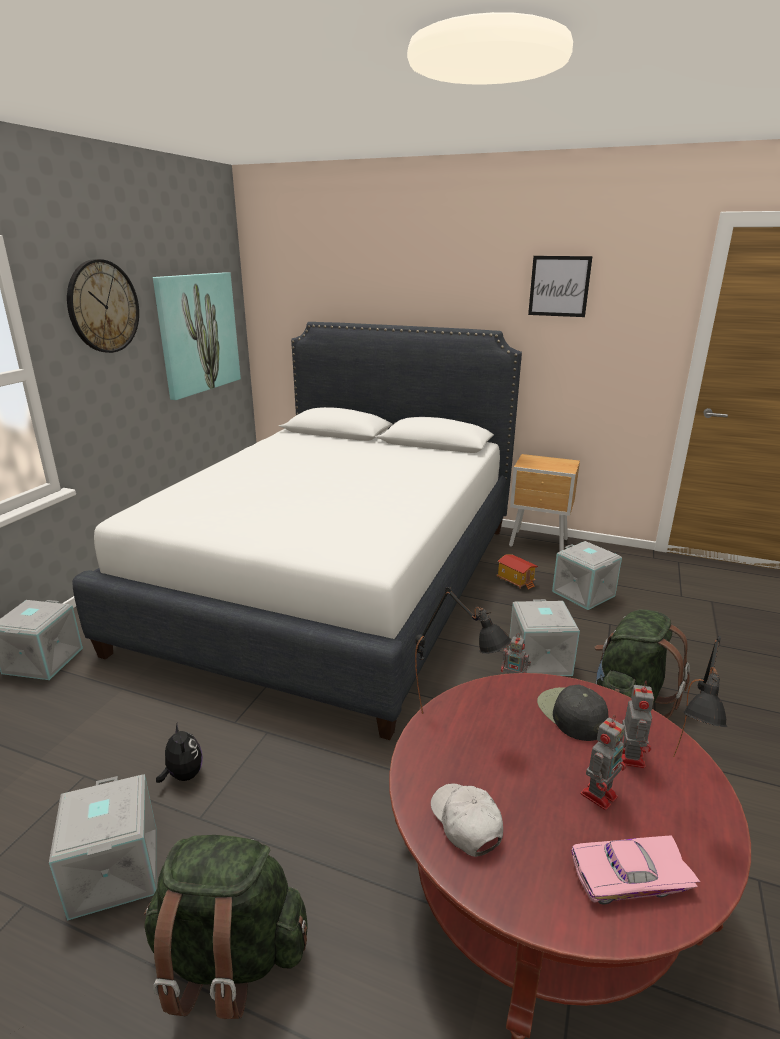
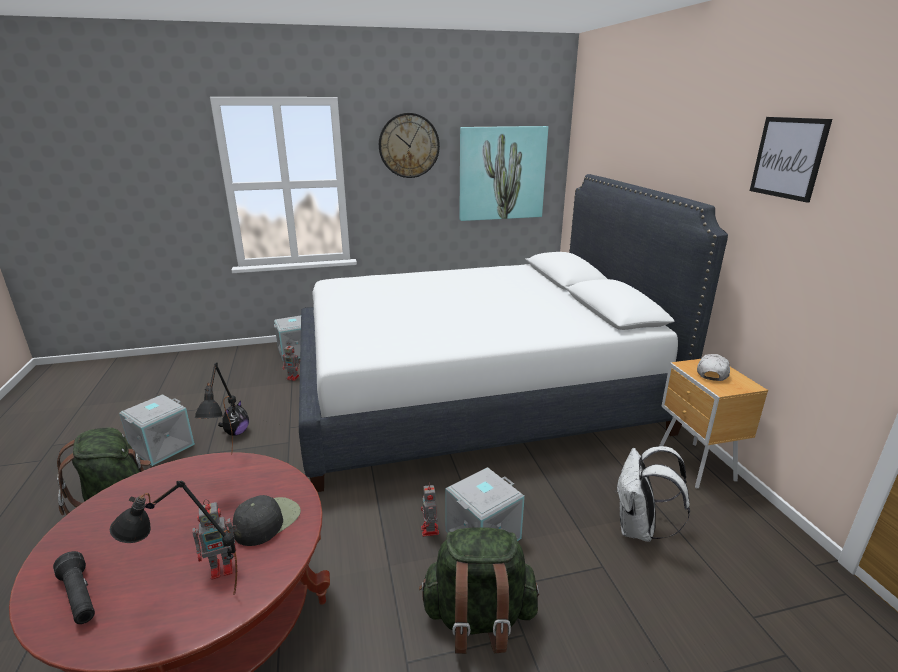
camera: 55 degrees right, 0 degrees up
white cap [431,784,503,857] -> white cap moved to [697,354,730,381]
toy house [496,554,538,590] -> none
grey storage box [552,541,622,610] -> white backpack [615,446,690,542]
pink toy car [572,835,700,904] -> black flashlight [53,551,95,624]
toy robot [581,715,626,810] -> toy robot moved to [283,345,300,381]

